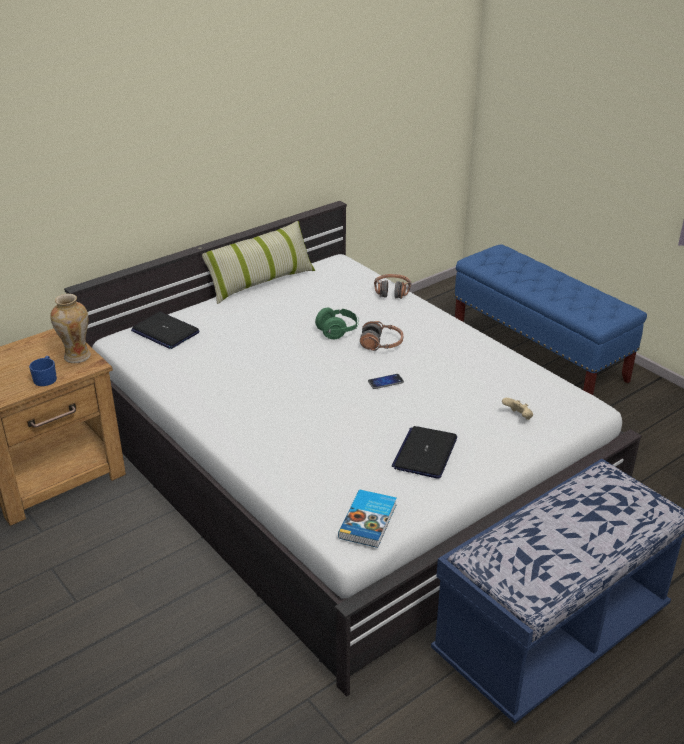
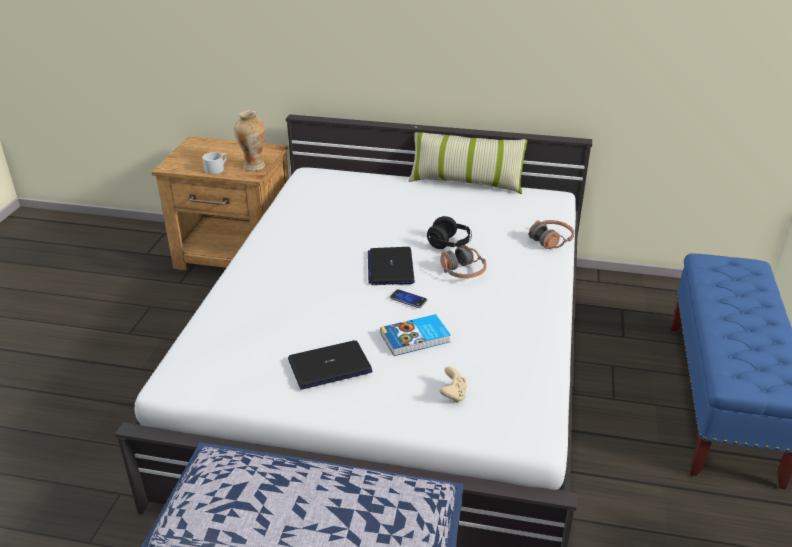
camera: 50 degrees right, 0 degrees up
blue mug [29,356,57,386] -> white mug [202,152,227,174]
laptop [131,312,200,349] -> laptop moved to [368,247,415,285]
green headphones [315,308,359,339] -> black headphones [427,216,472,249]
book [338,490,397,548] -> book moved to [380,314,451,356]

